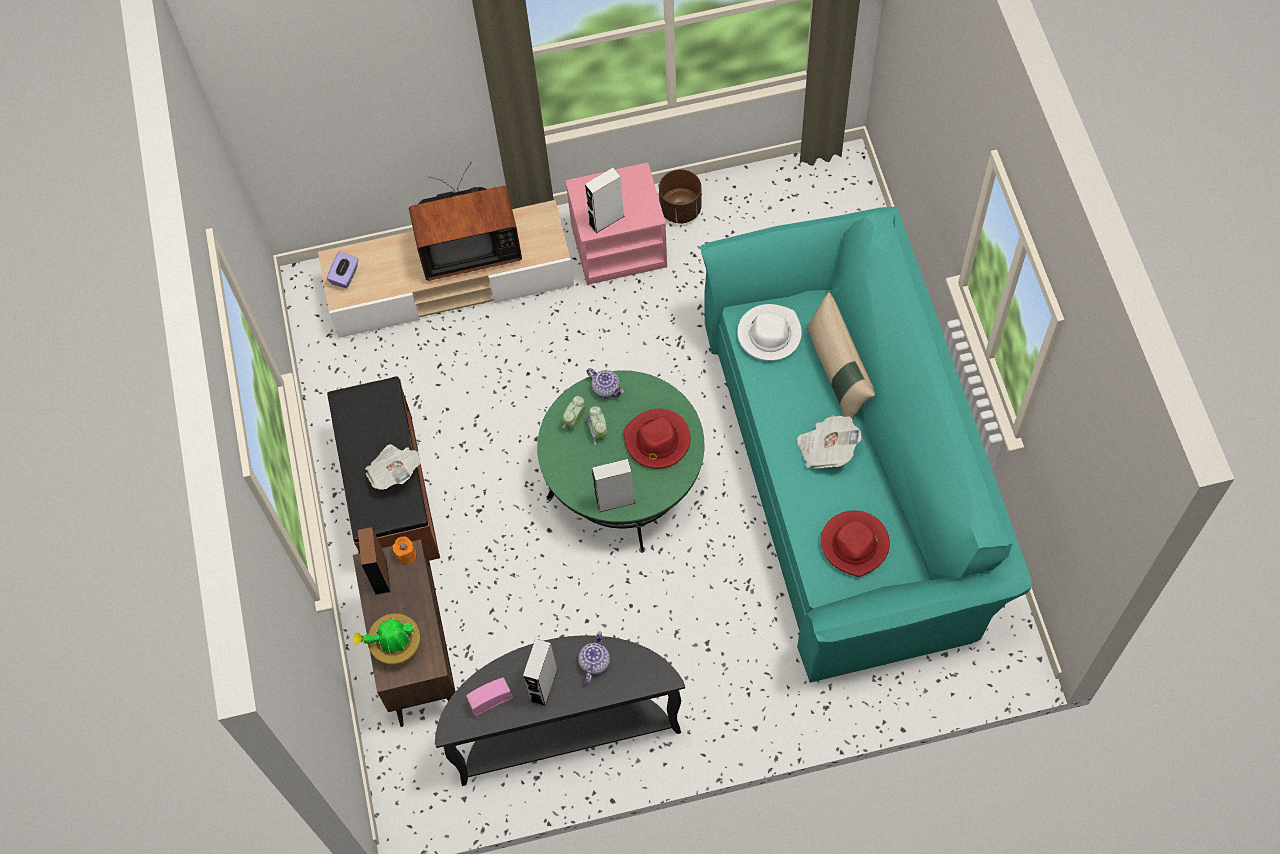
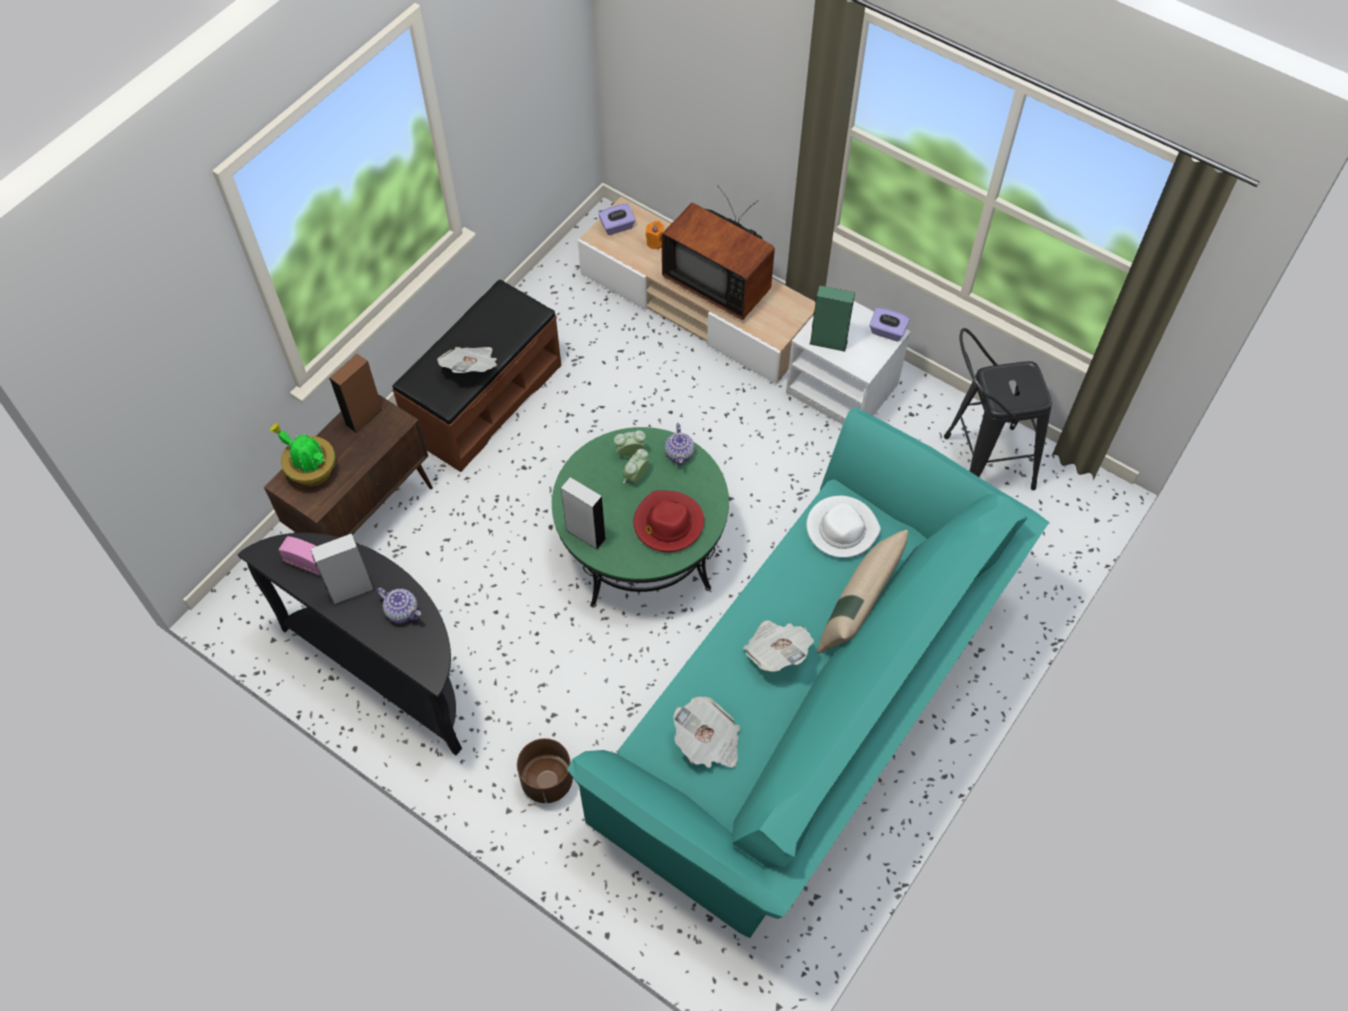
camera: 45 degrees right, 5 degrees down
orange candle [393,537,417,564] -> orange candle moved to [646,221,664,249]
pink nightstand [565,162,667,285] -> white nightstand [786,301,911,425]
teapot [578,631,610,683] -> teapot turned 60 degrees clockwise [377,588,421,623]
white speaker [585,168,624,233] -> green speaker [810,286,855,352]
brown planter [659,169,702,223] -> brown planter moved to [517,738,573,803]
red hat [821,510,890,577] -> newspaper [673,697,740,768]
none -> purple tissue box [869,307,910,341]
none -> black stool [944,328,1052,490]

